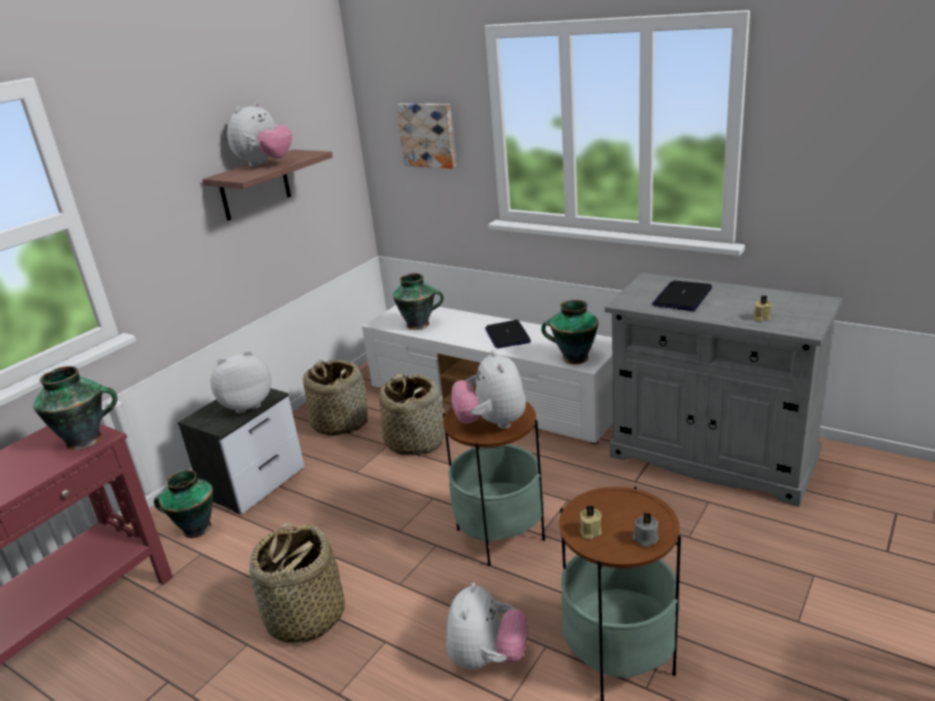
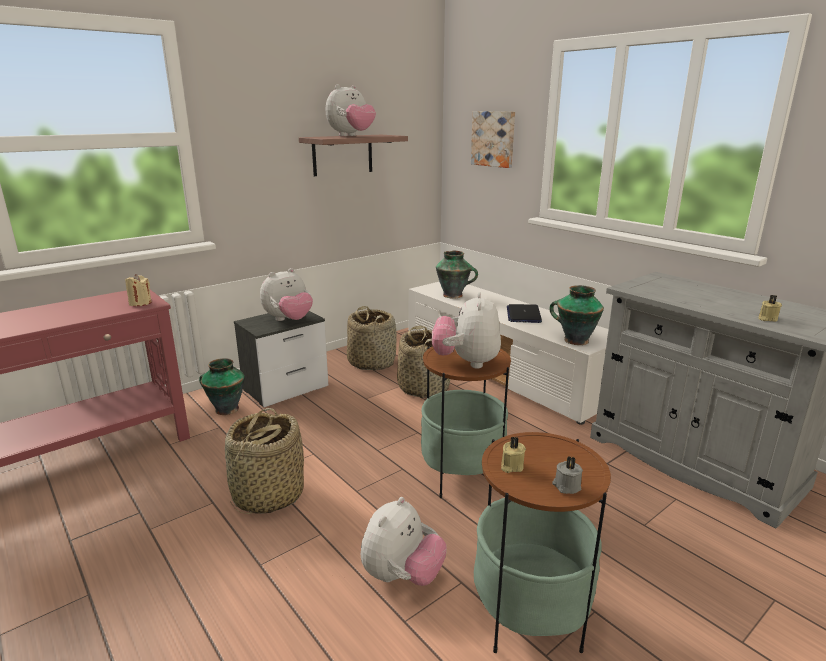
camera: 15 degrees right, 5 degrees down
vase [33,366,117,450] -> beige candle [125,274,152,306]
plush toy [211,351,271,413] -> plush toy turned 150 degrees clockwise [260,268,313,321]
laptop [652,281,712,311] -> none

